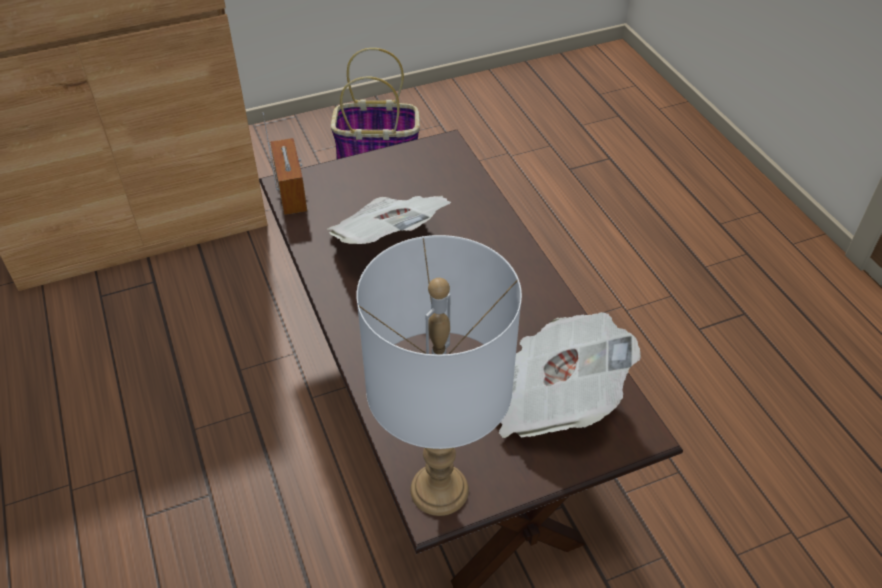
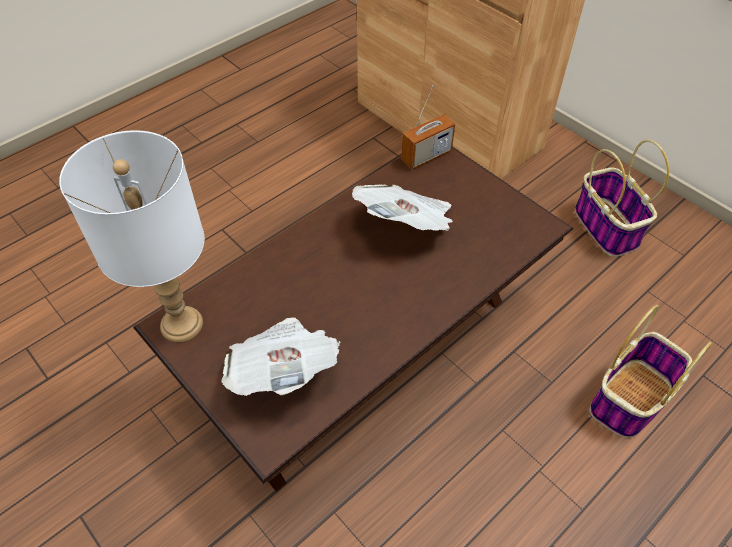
camera: 70 degrees right, 5 degrees up
none -> basket [589,305,712,438]

